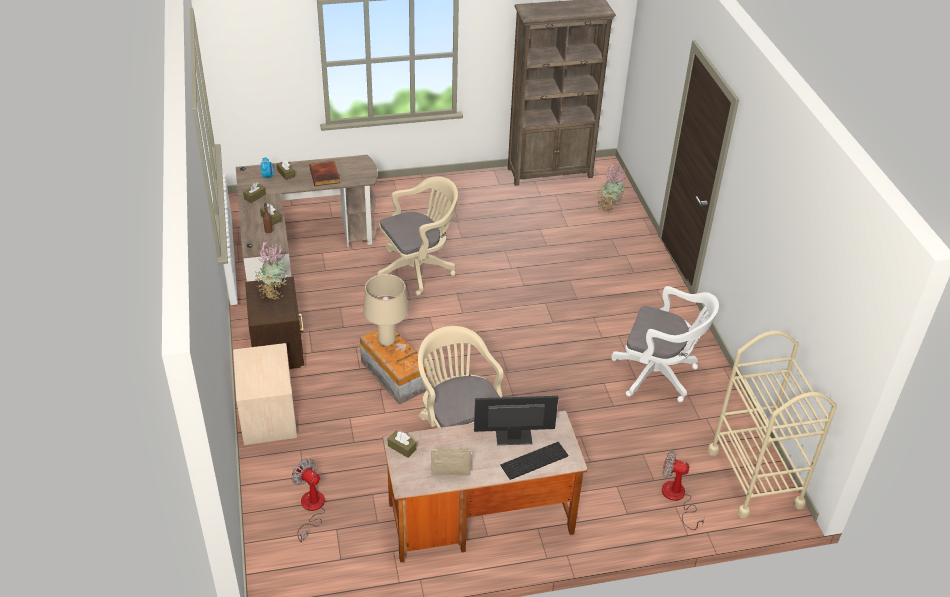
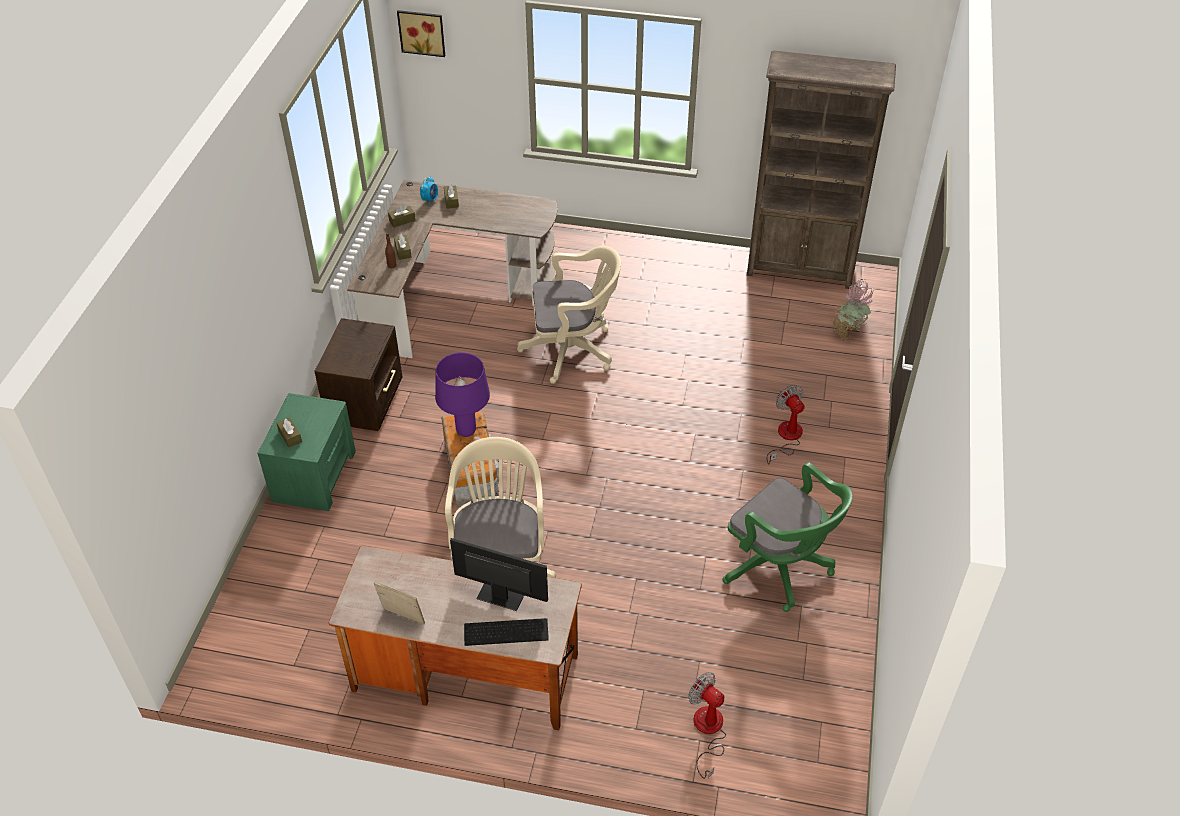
camera: 25 degrees right, 5 degrees up
beige nightstand [233,343,297,445] -> green nightstand [257,393,356,511]
potted plant [255,240,289,300] -> none
fan [291,458,325,542] -> fan moved to [767,385,805,465]
book [309,161,340,186] -> none
beige table lamp [363,274,409,346] -> purple table lamp [435,352,490,437]
brown tissue box [388,431,417,458] -> brown tissue box moved to [277,417,302,448]
white office chair [611,286,719,402] -> green office chair [722,462,853,612]
beige cart [708,331,837,518] -> none
none -> picture [397,10,445,57]

